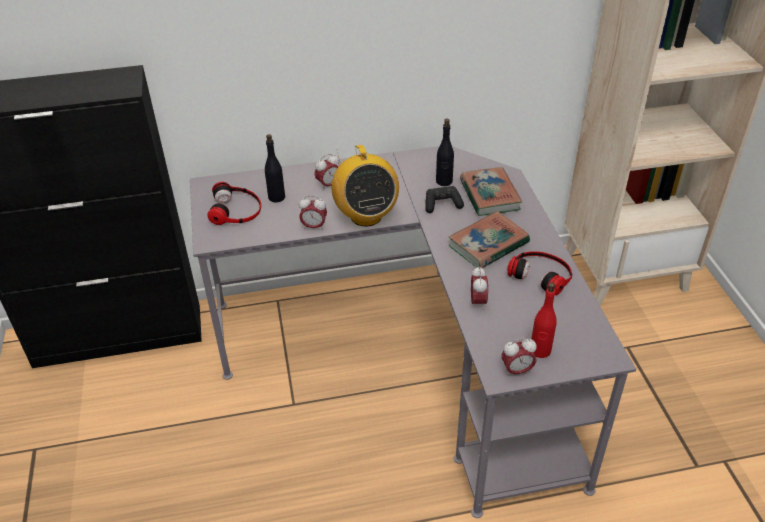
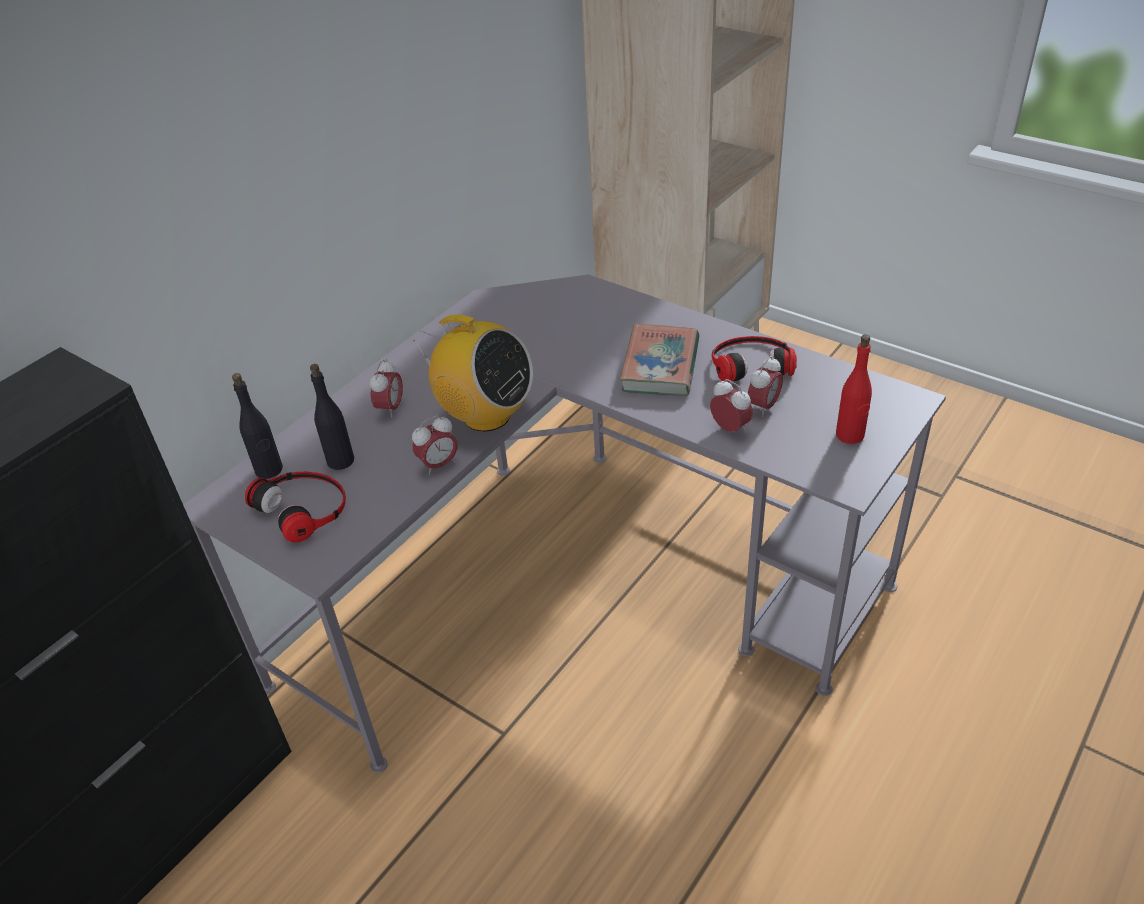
camera: 40 degrees left, 0 degrees up
black game controller [425,186,464,213] -> none
black bottle [436,119,454,186] -> black bottle moved to [232,373,283,479]
book [460,167,522,216] -> none
alarm clock [501,338,537,377] -> alarm clock moved to [748,356,783,417]

